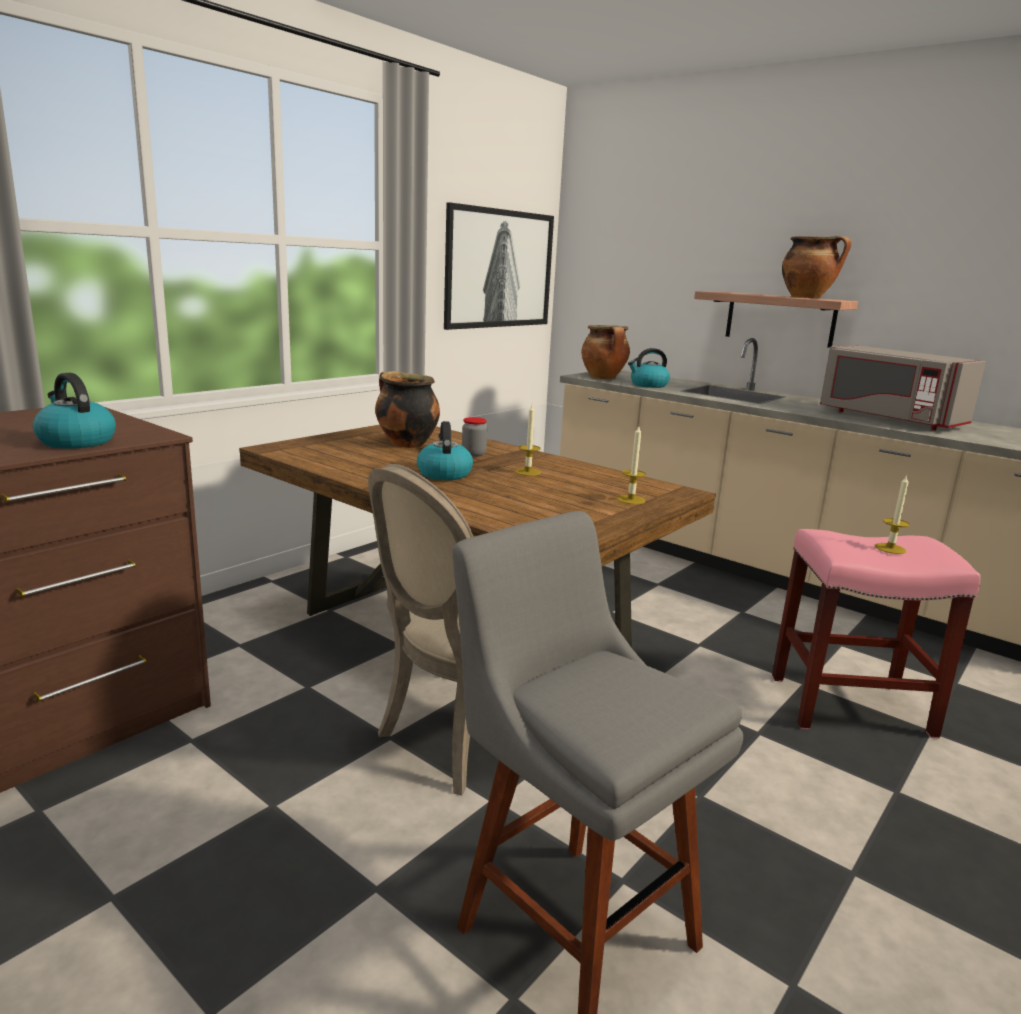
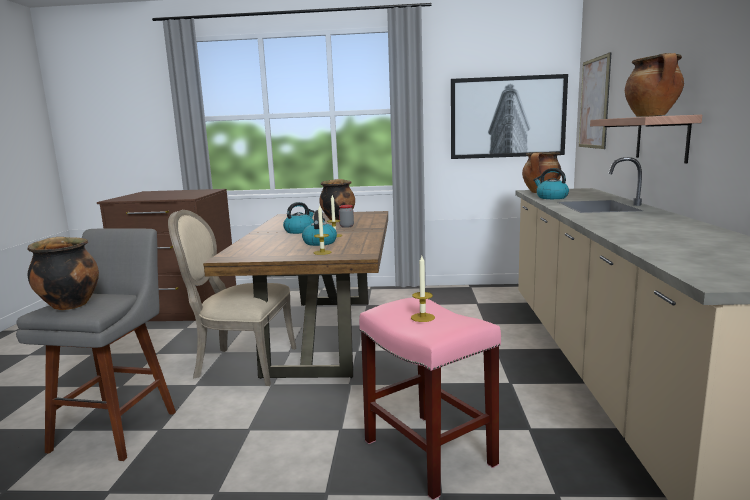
camera: 55 degrees right, 5 degrees down
kettle [33,373,116,449] -> kettle moved to [302,210,337,246]
grey microwave [820,345,986,430] -> none
none -> cooking pot [27,237,99,310]
none -> picture [579,52,612,149]

